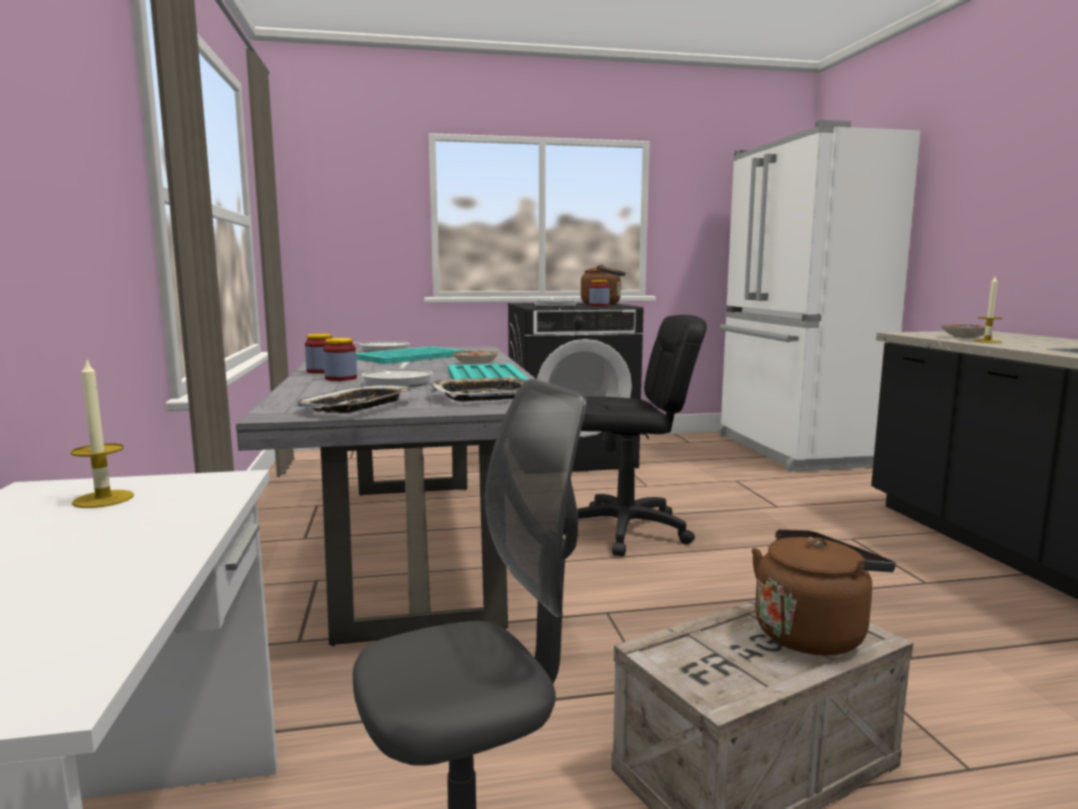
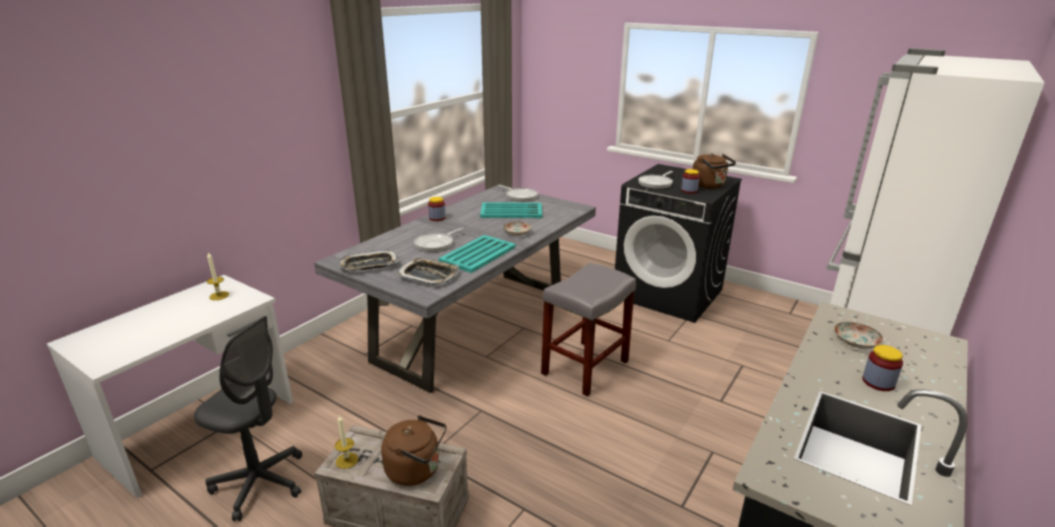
camera: 45 degrees right, 15 degrees up
jar [323,338,357,381] -> jar moved to [862,345,903,391]
black office chair [563,315,707,556] -> grey stool [541,263,636,397]
candle [973,276,1002,343] -> candle moved to [335,414,358,469]

